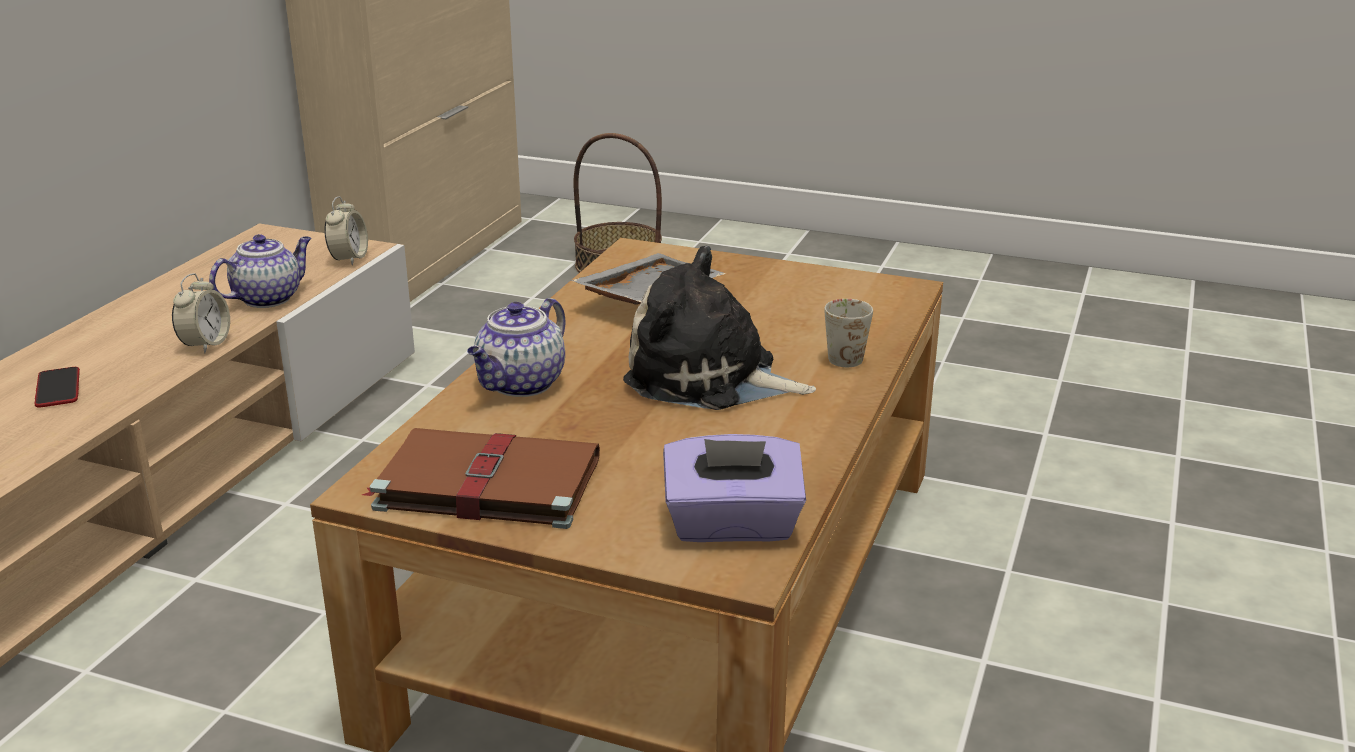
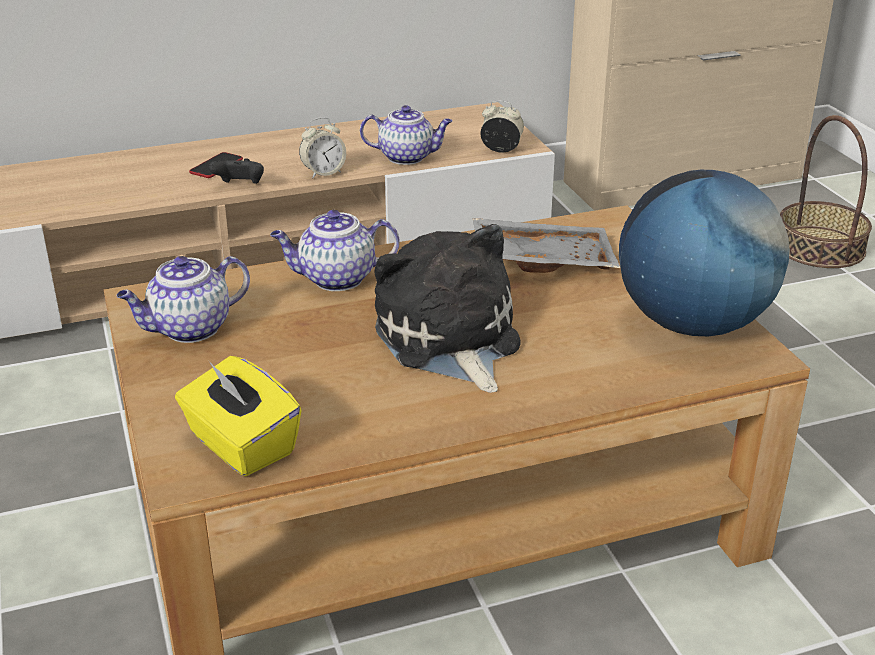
camera: 50 degrees right, 5 degrees up
alarm clock [324,196,368,265] -> alarm clock turned 135 degrees counterclockwise [480,100,524,152]
brown book [362,428,600,529] -> teapot [117,256,250,343]
purple tissue box [663,434,806,542] -> yellow tissue box [175,356,301,476]
white mug [824,299,873,367] -> none
none -> black game controller [209,158,264,184]
none -> globe [619,170,790,336]

